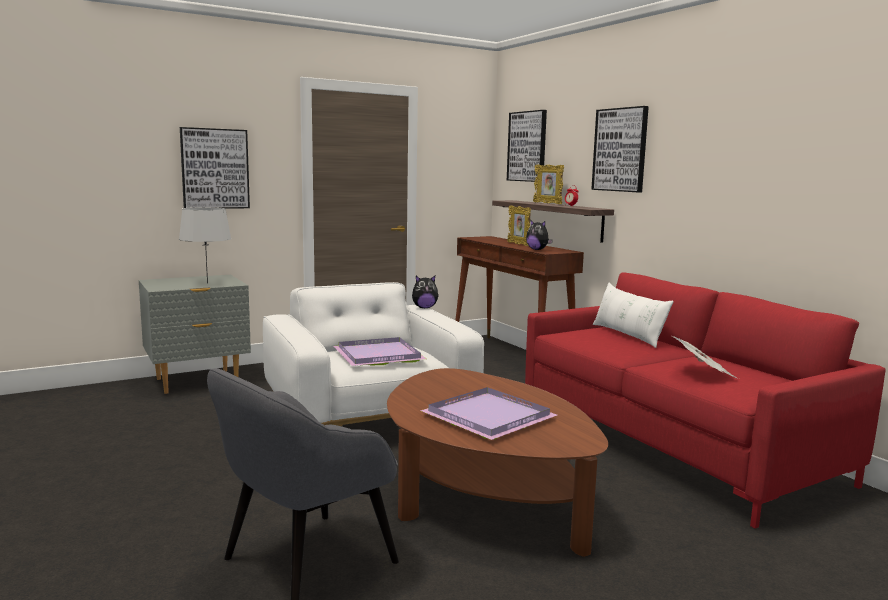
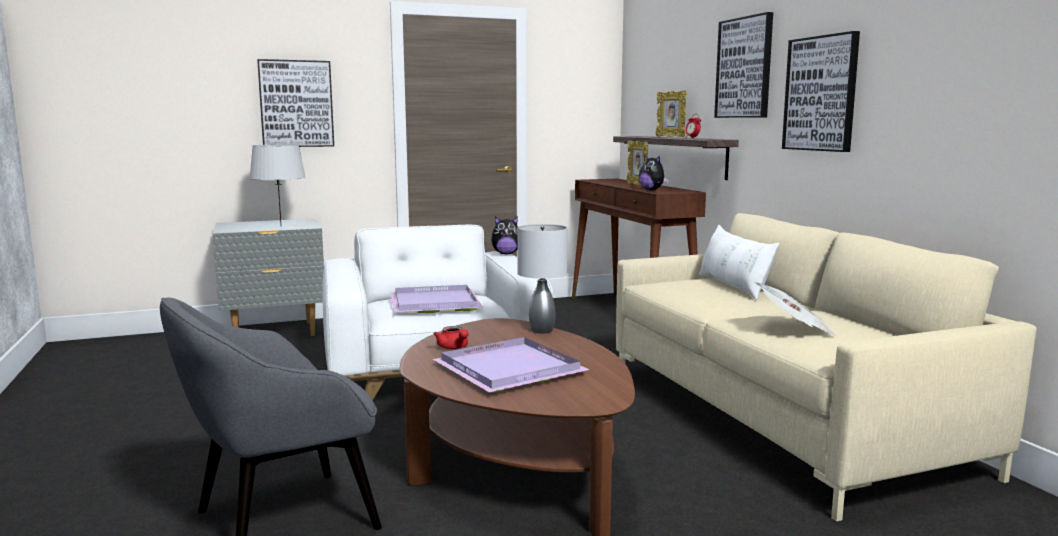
camera: 10 degrees right, 0 degrees up
picture [507,110,547,182] -> picture moved to [782,31,860,152]
red sofa [525,272,886,529] -> beige sofa [616,213,1037,522]
none -> red teapot [434,326,469,349]
none -> grey table lamp [517,224,568,334]

